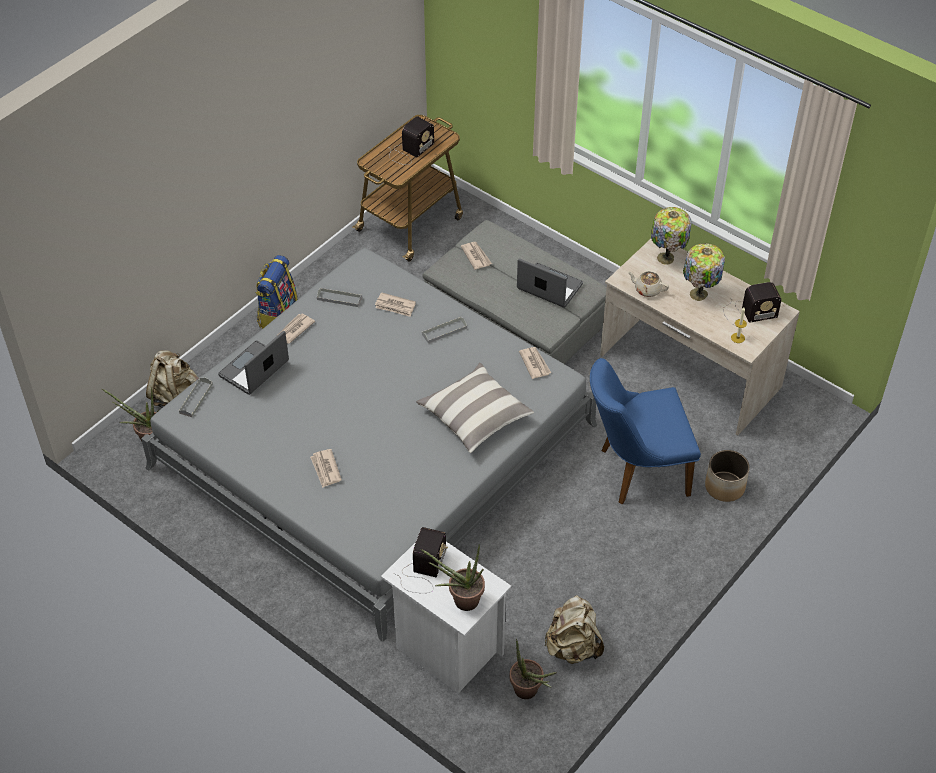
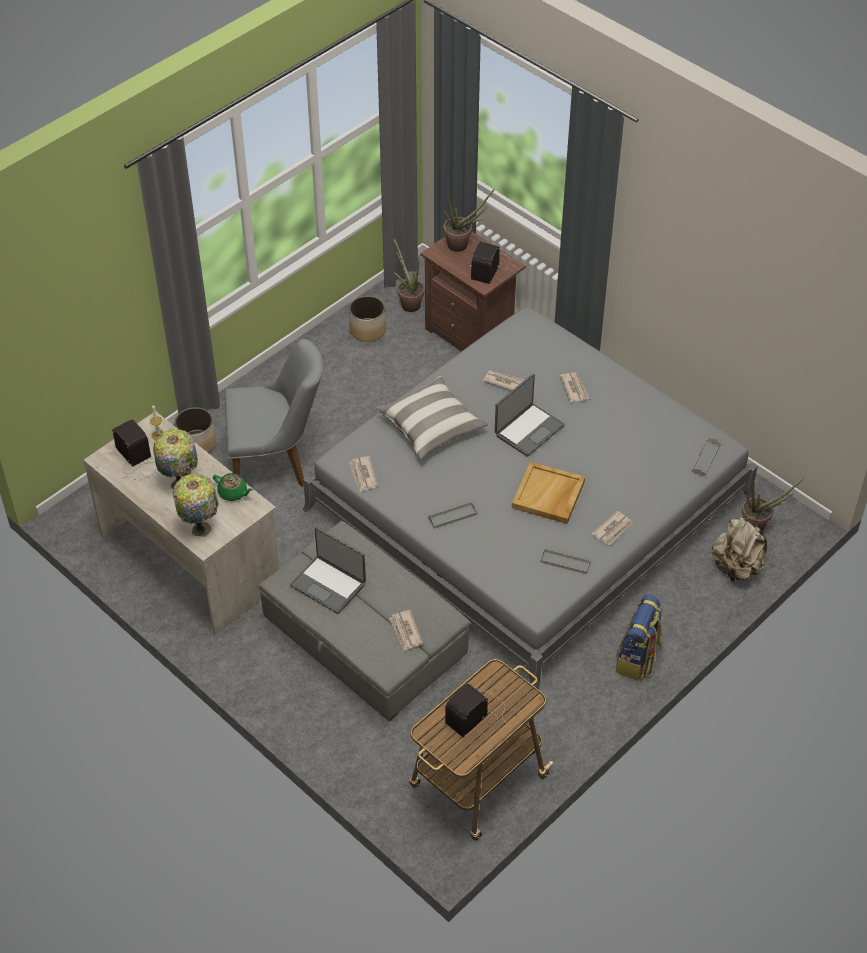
camera: 175 degrees left, 0 degrees up
laptop [218,331,289,395] -> laptop moved to [495,374,565,457]
newspaper [375,292,416,317] -> newspaper moved to [483,370,524,391]
white nightstand [381,542,511,693] -> brown nightstand [421,232,526,351]
beige backpack [544,595,604,664] -> planter [349,296,386,342]
blue chair [590,358,701,505] -> grey chair [225,339,323,487]
beige teapot [628,271,669,297] -> green teapot [213,473,253,501]
radio [723,282,781,326] -> radio turned 60 degrees clockwise [112,419,157,480]
none -> beige tray [512,462,585,524]

